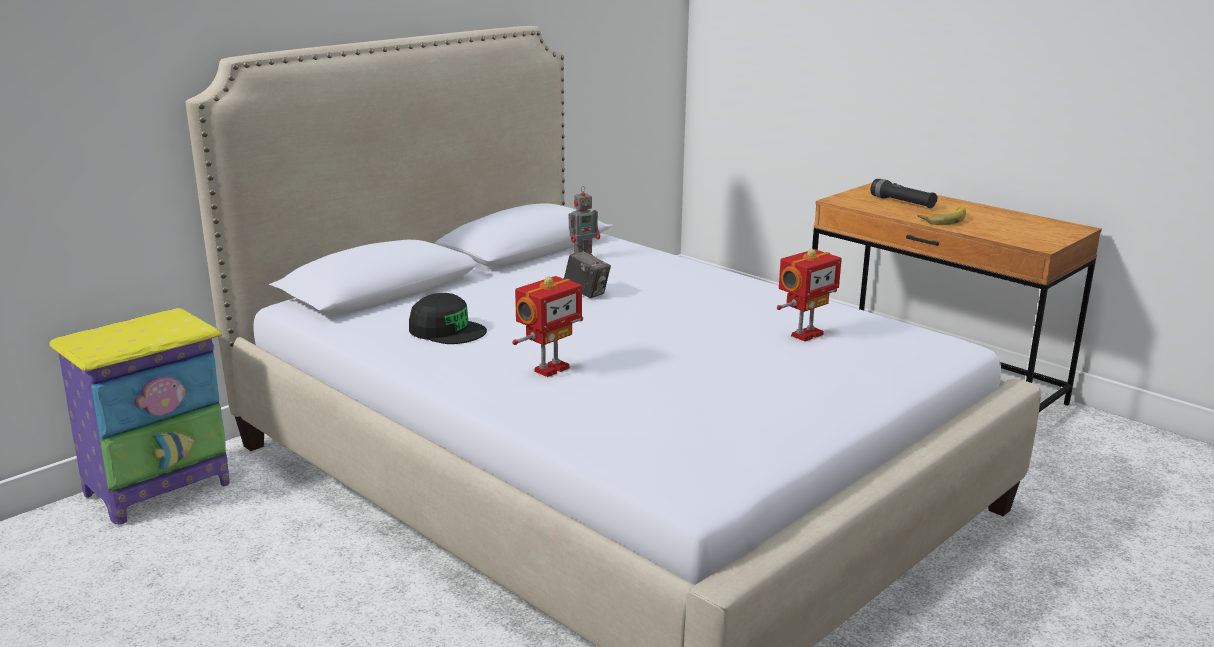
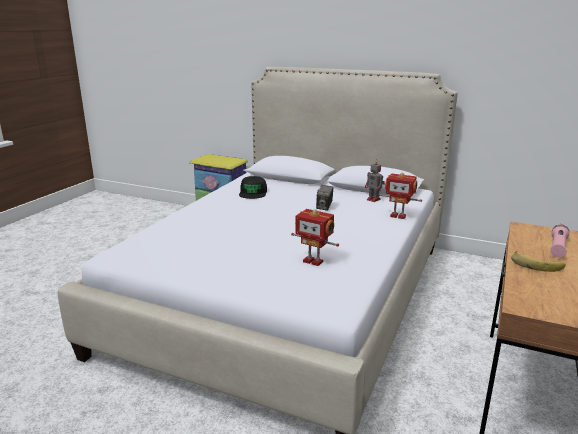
camera: 70 degrees right, 0 degrees up
toy robot [512,276,583,377] -> toy robot moved to [379,173,422,219]
black flashlight [870,179,938,208] -> pink flashlight [550,224,569,257]

